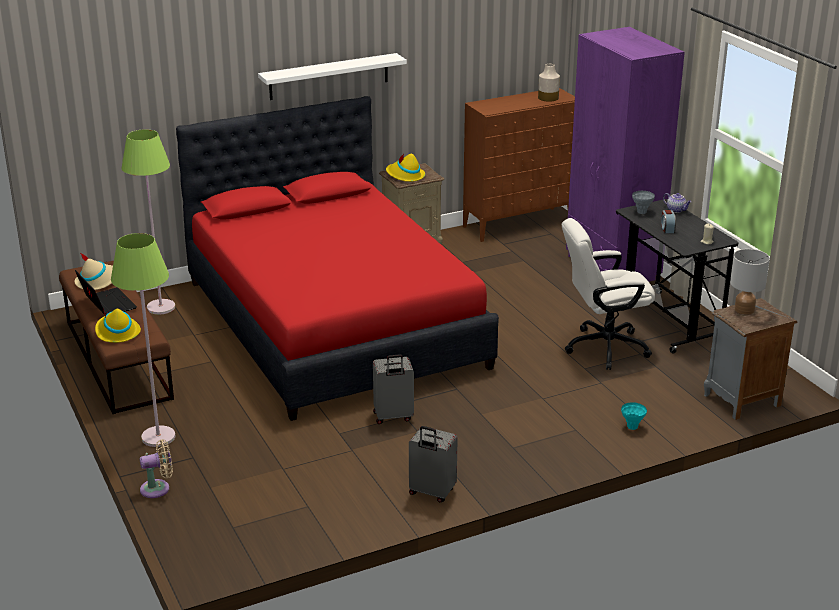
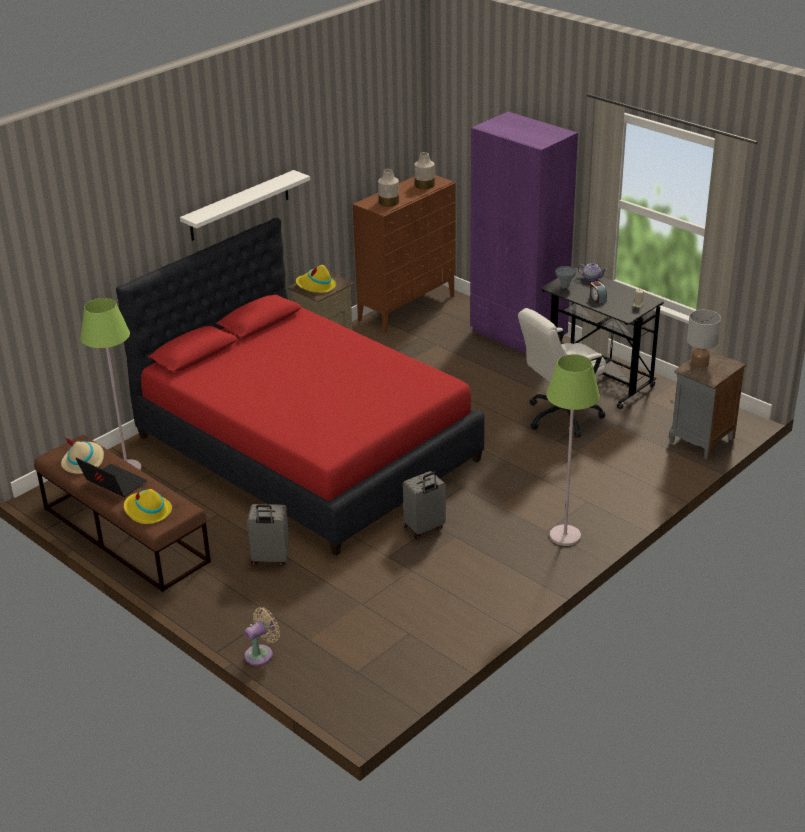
camera: 20 degrees left, 5 degrees up
green floor lamp [111,233,175,447] -> green floor lamp moved to [546,354,600,546]
grey suitcase [409,426,458,502] -> grey suitcase moved to [247,504,290,566]
turquoise vase [621,402,647,430] -> none
none -> beige vase [378,169,399,207]

